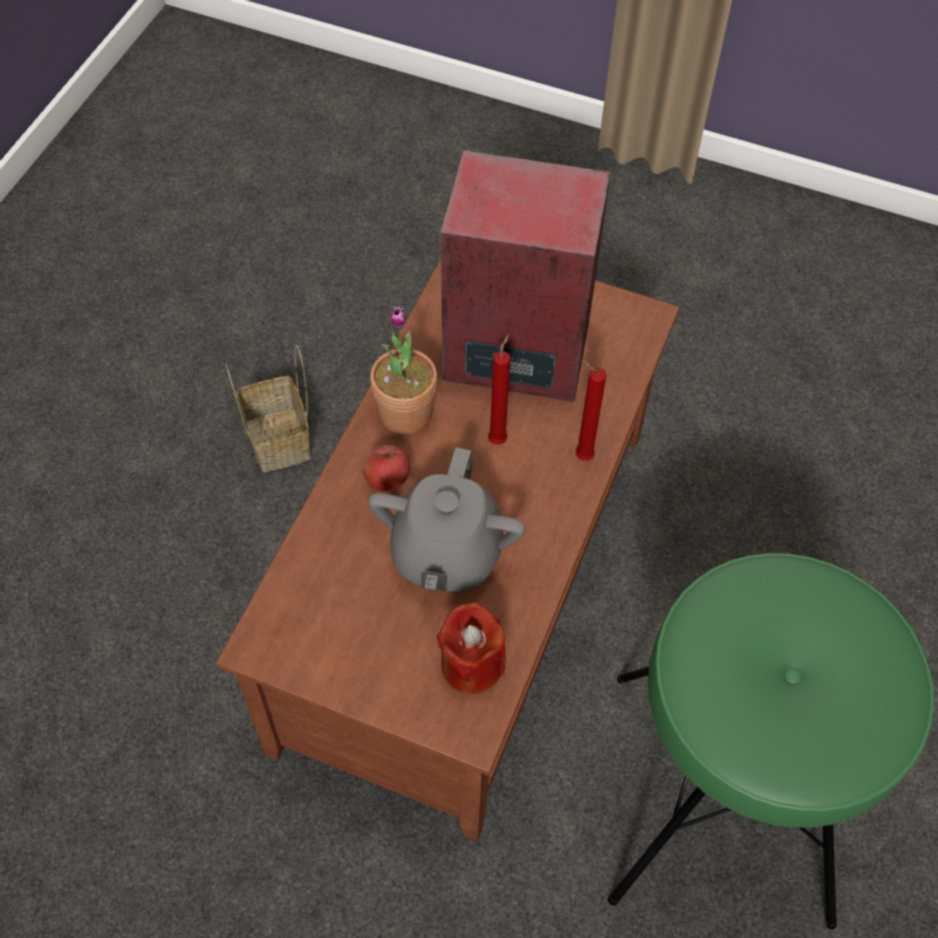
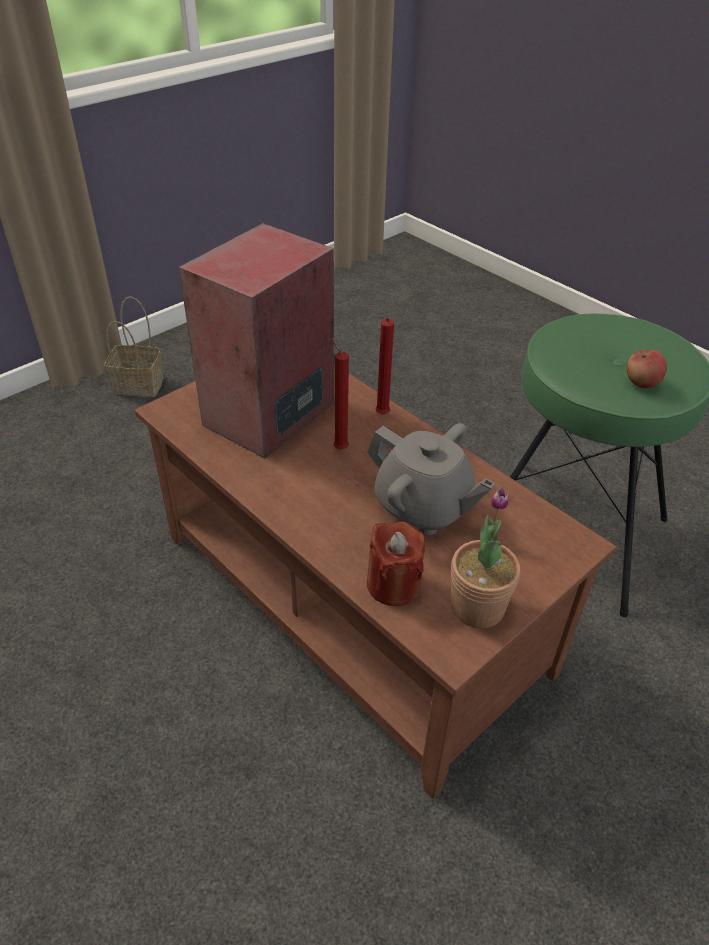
camera: 65 degrees left, 15 degrees down
basket [225,345,311,472] -> basket moved to [104,297,164,397]
apple [362,445,410,492] -> apple moved to [627,350,667,388]
potted plant [370,307,437,434] -> potted plant moved to [451,487,520,628]
red candle [437,602,505,694] -> red candle moved to [367,522,425,606]

